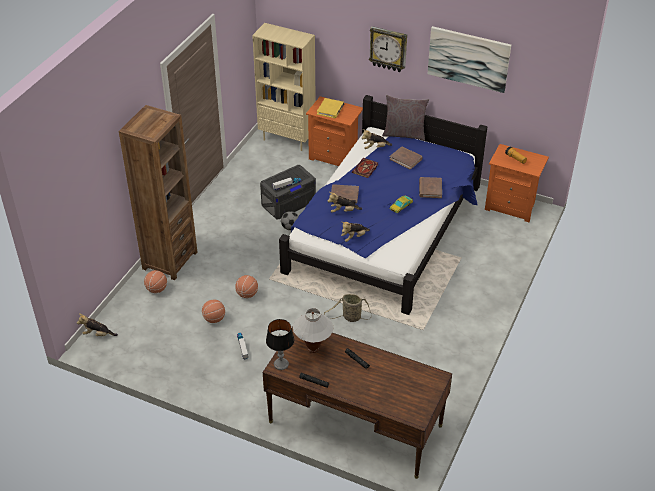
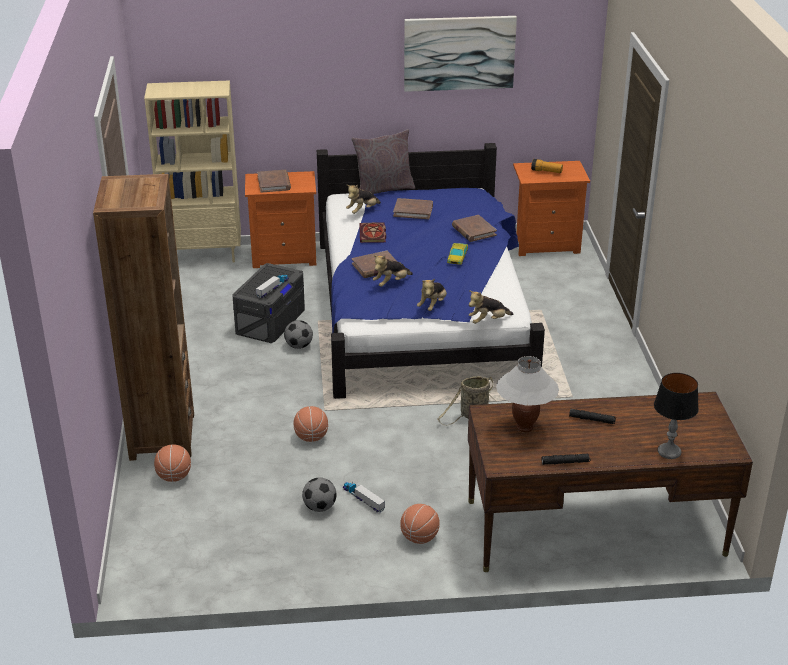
camera: 30 degrees left, 10 degrees down
plush toy [77,313,118,336] -> plush toy moved to [469,290,513,324]
basketball [202,300,225,323] -> basketball moved to [400,504,440,544]
table lamp [266,319,294,370] -> table lamp moved to [654,373,699,459]
yellow book [317,98,345,118] -> brown book [257,170,291,193]
wall clock [369,26,407,72] -> none
none -> football [302,477,337,512]

